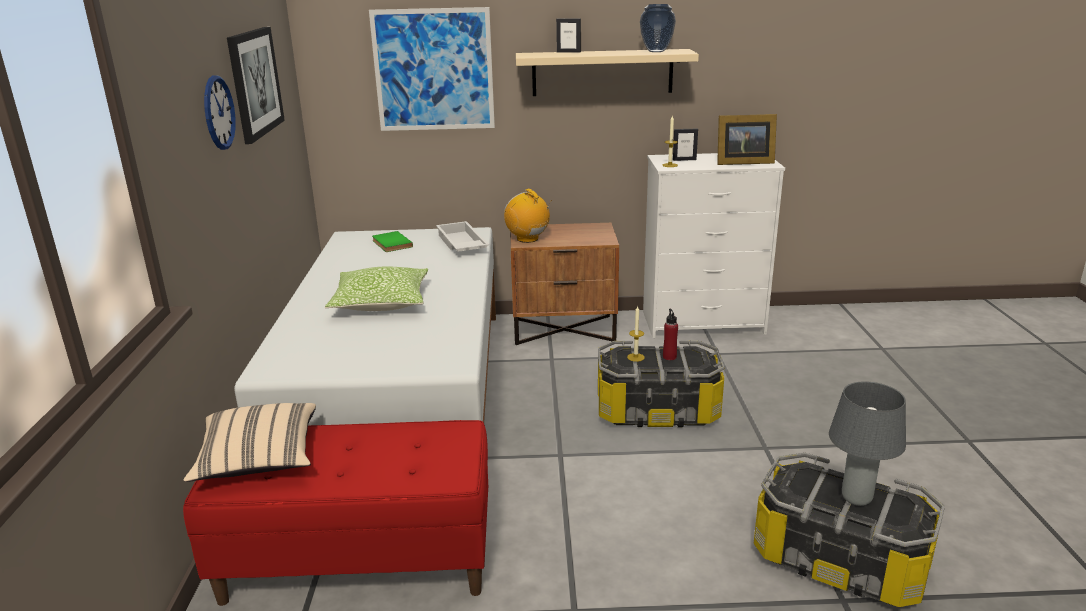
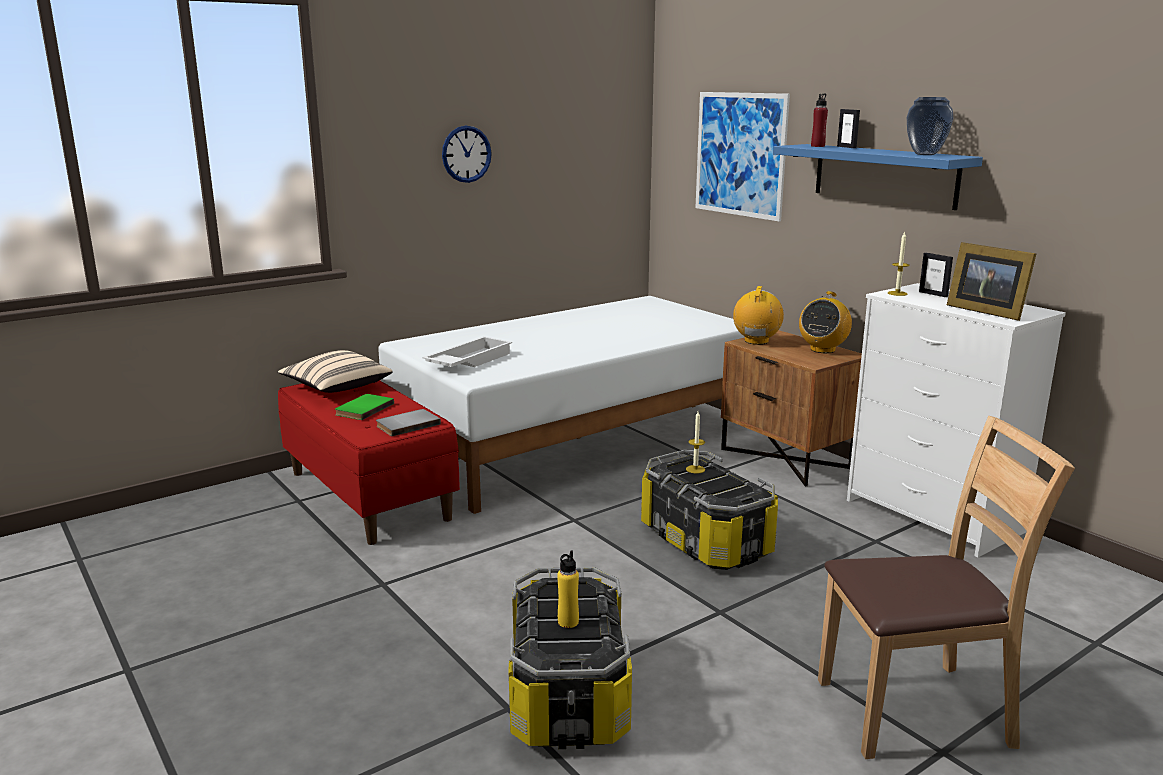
camera: 55 degrees right, 5 degrees down
picture [227,27,285,144] -> none
pillow [325,266,428,311] -> none
green book [372,231,413,252] -> green book moved to [335,394,394,420]
white tray [436,221,489,252] -> white tray moved to [422,336,512,367]
beige shelf [516,49,699,96] -> blue shelf [773,144,983,210]
red bottle [663,309,678,360] -> red bottle moved to [811,93,828,147]
grey table lamp [829,381,906,506] -> yellow bottle [557,550,579,628]
none -> grey book [376,409,441,436]
none -> radio [799,291,852,353]
none -> brown chair [818,416,1075,759]

